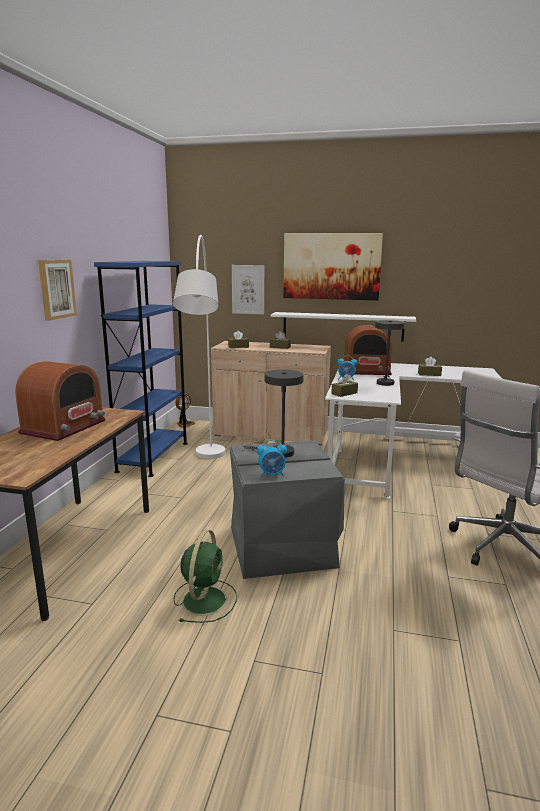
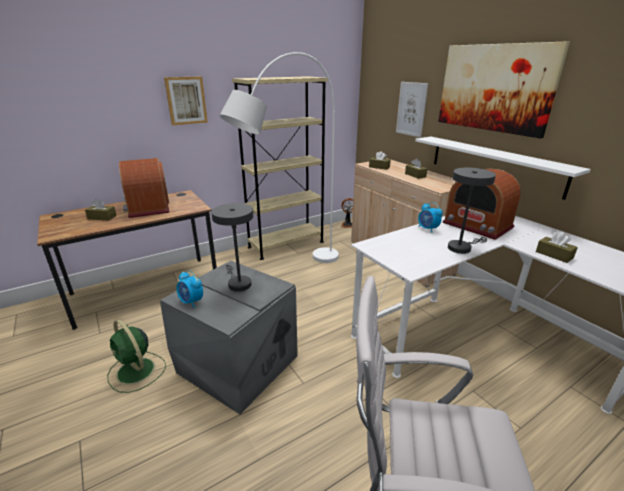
camera: 45 degrees right, 10 degrees up
radio [15,361,105,441] -> radio turned 90 degrees clockwise [119,158,169,218]
blue bookcase [94,261,188,477] -> beige bookcase [232,76,328,260]
green fan [174,530,237,623] -> green fan turned 75 degrees clockwise [107,319,166,393]
brown tissue box [331,373,358,397] -> brown tissue box moved to [85,199,117,221]

